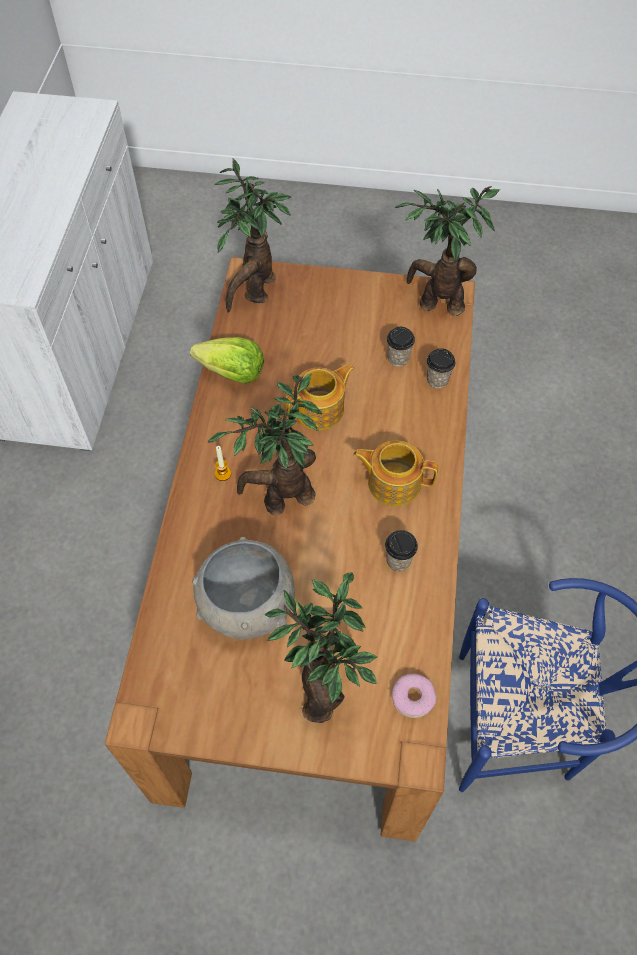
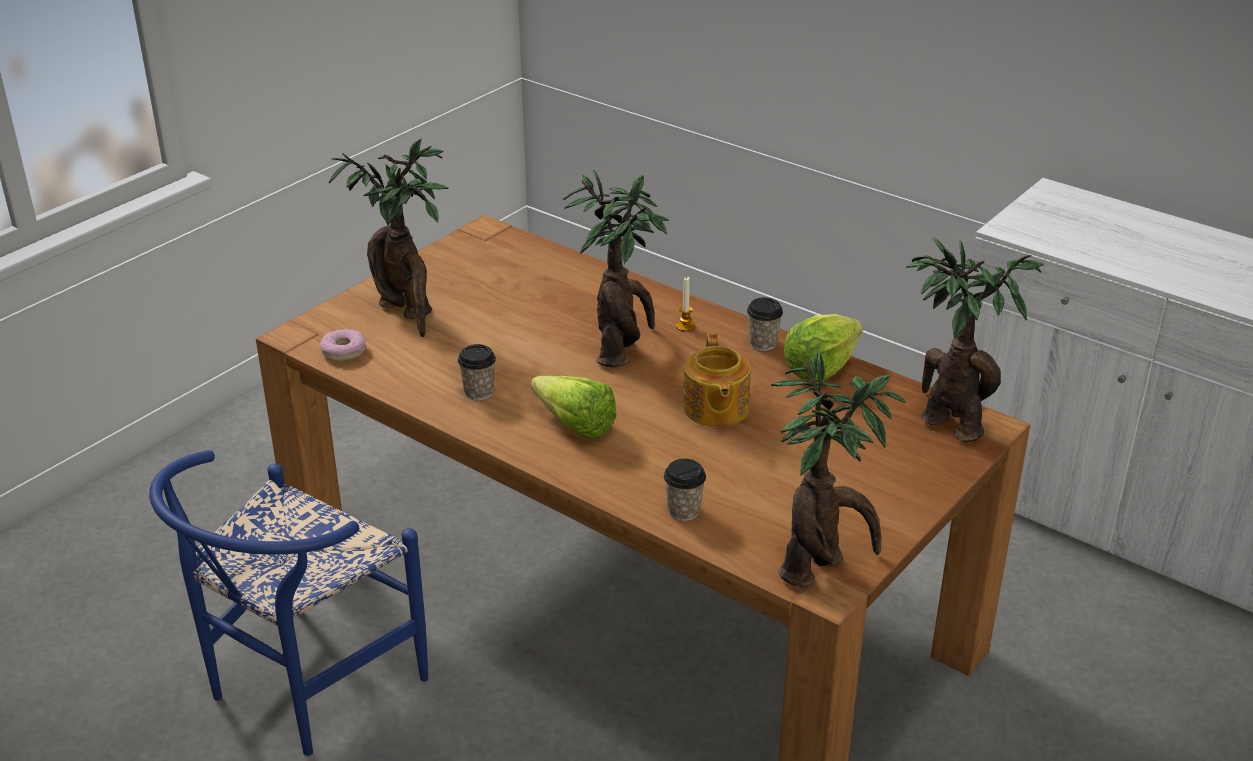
camera: 120 degrees right, 25 degrees down
grey bowl [192,537,295,639] -> none
teapot [353,441,438,506] -> lettuce [531,376,616,438]
cup [387,327,415,366] -> cup moved to [747,297,783,351]

